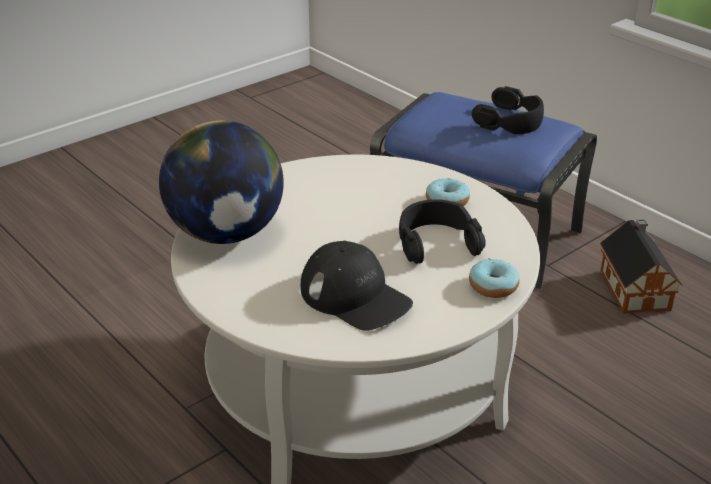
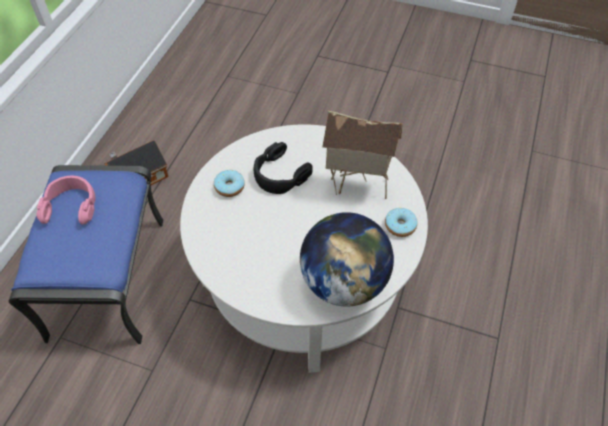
camera: 120 degrees left, 20 degrees up
black cap [301,241,413,331] -> toy house [322,110,403,199]
donut [469,258,520,298] -> donut moved to [385,208,417,237]
black headphones [472,86,544,134] -> pink headphones [36,176,95,225]

